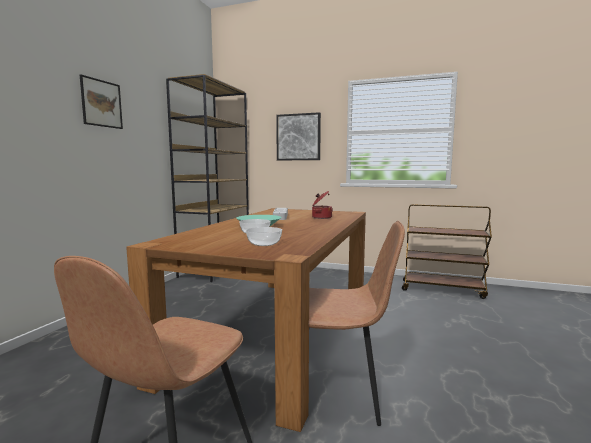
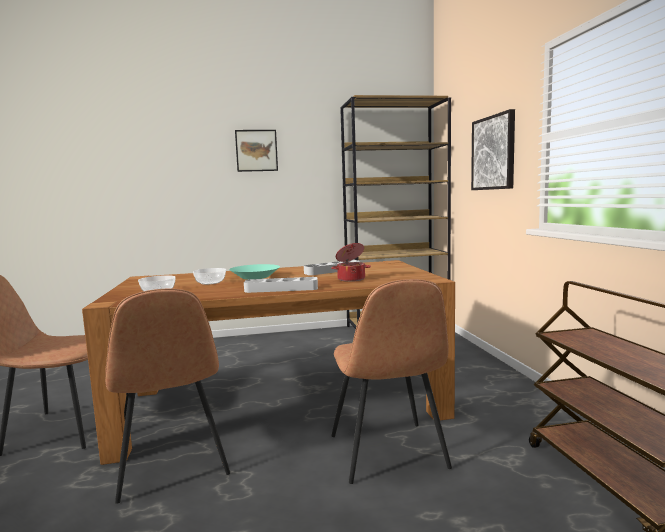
camera: 60 degrees right, 0 degrees up
none -> grey tray [244,277,318,293]
none -> brown chair [331,279,452,484]

